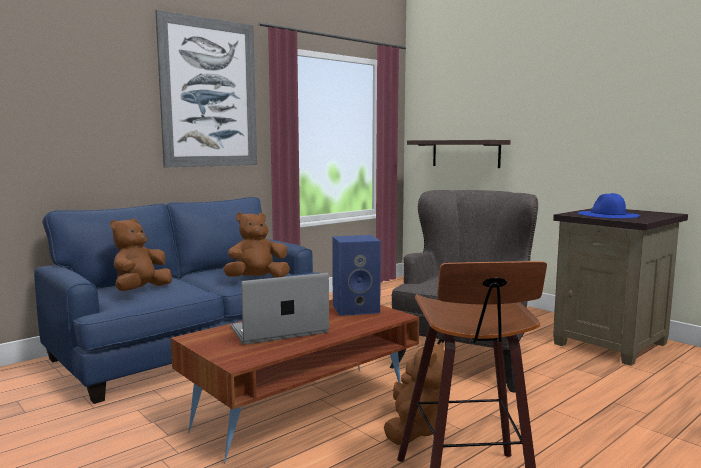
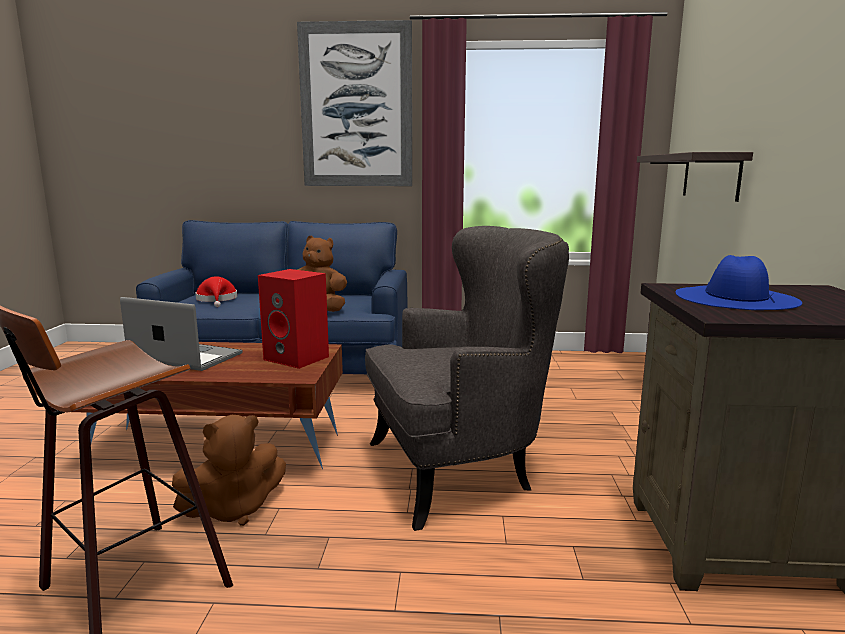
camera: 45 degrees right, 5 degrees up
brown plush toy [110,219,172,291] -> red hat [195,276,237,307]
blue speaker [332,235,381,316] -> red speaker [258,269,329,369]

